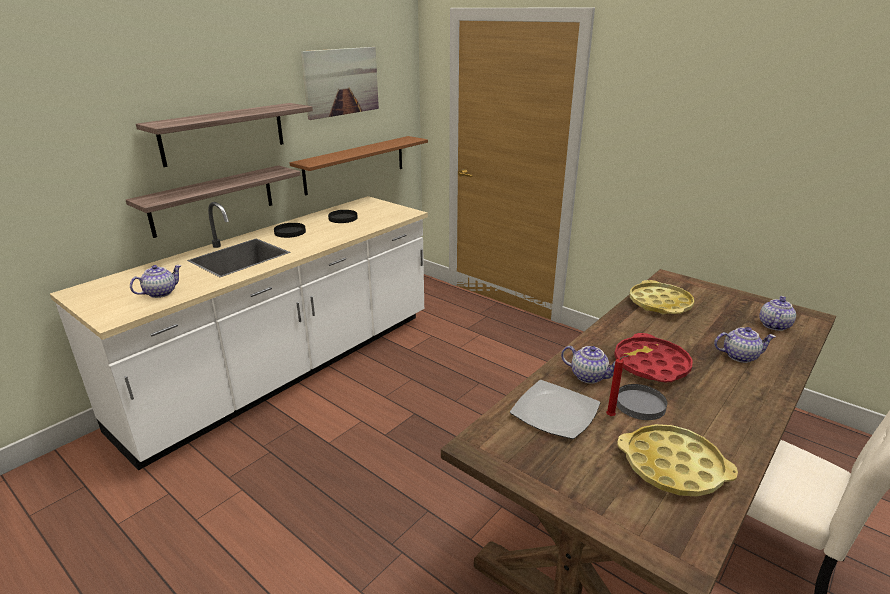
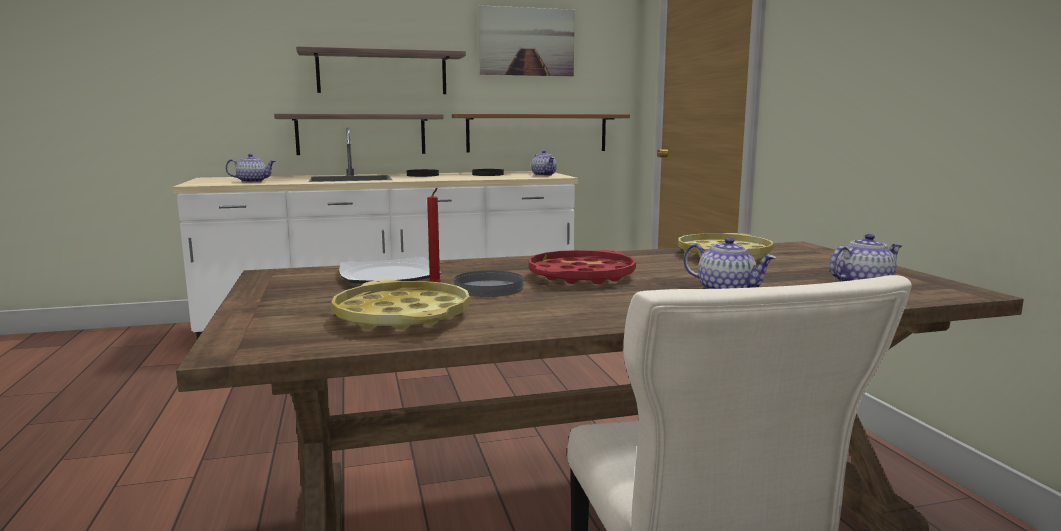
camera: 35 degrees right, 15 degrees down
teapot [561,346,615,384] -> teapot moved to [531,150,557,176]

